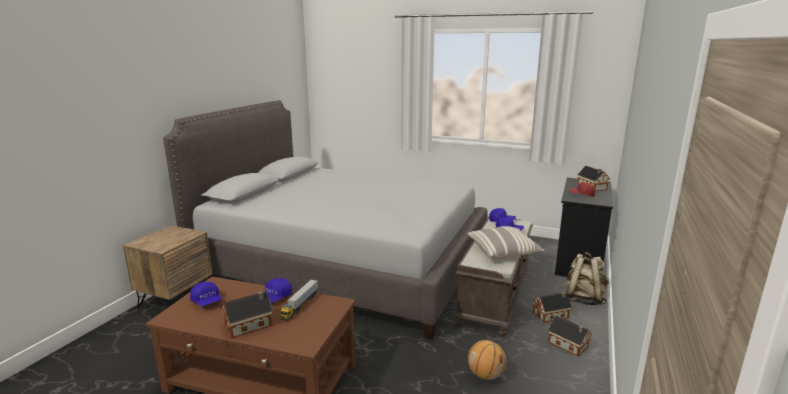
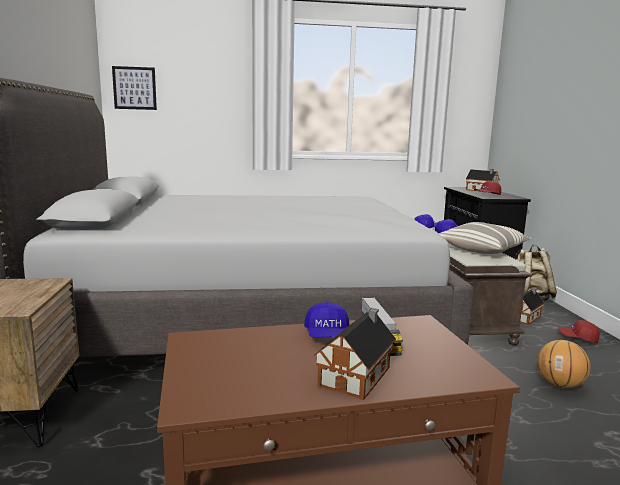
camera: 30 degrees left, 5 degrees down
blue cap [190,282,222,306] -> none
toy house [548,316,592,357] -> red cap [558,320,600,343]
none -> picture [112,66,157,110]

